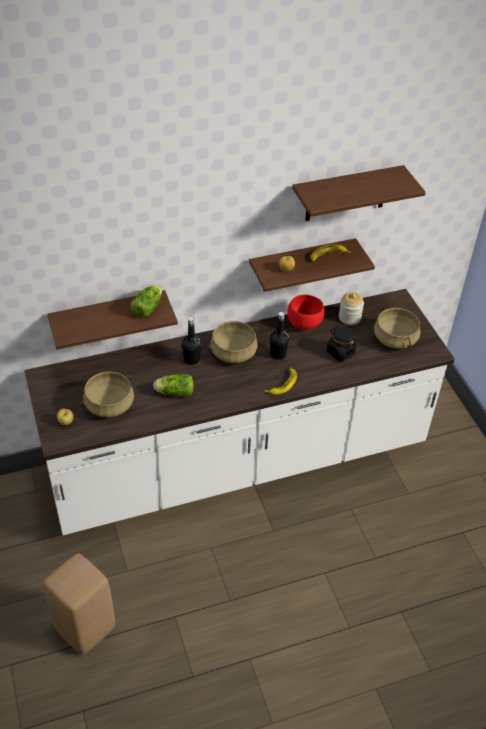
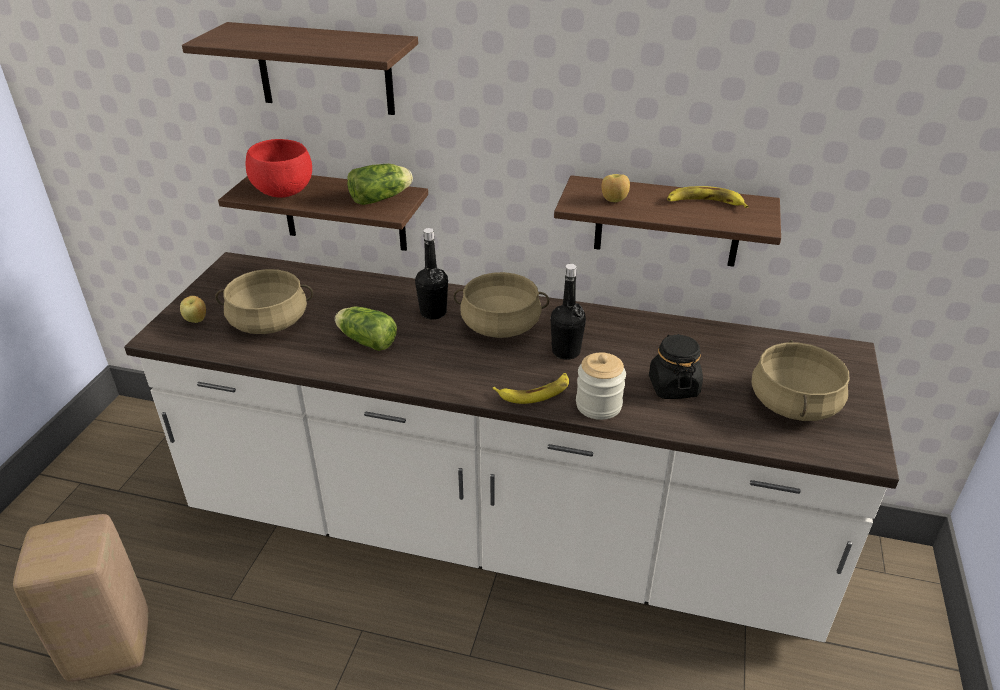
camera: 35 degrees right, 10 degrees down
red bowl [287,294,324,329] -> red bowl moved to [246,139,312,198]
shelf [292,165,426,221] -> shelf moved to [182,22,418,115]
jar [339,292,364,325] -> jar moved to [576,352,626,420]

